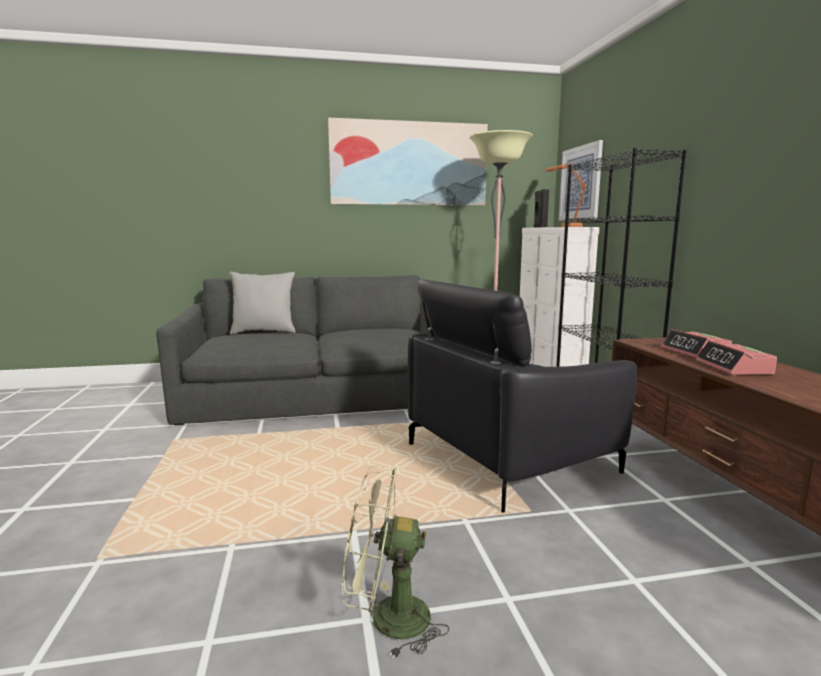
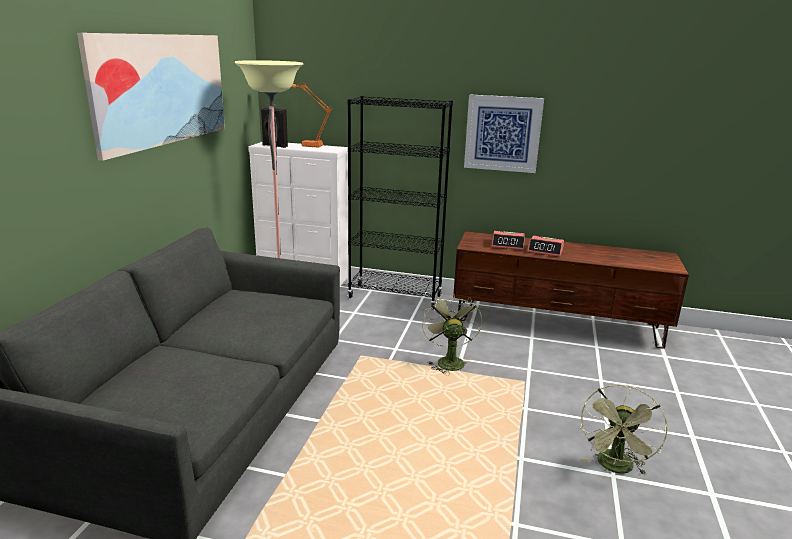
camera: 65 degrees left, 10 degrees up
grey pillow [230,272,295,335] -> none
black armchair [408,279,637,513] -> green fan [422,293,482,375]
picture [559,140,603,220] -> picture moved to [464,95,544,173]

